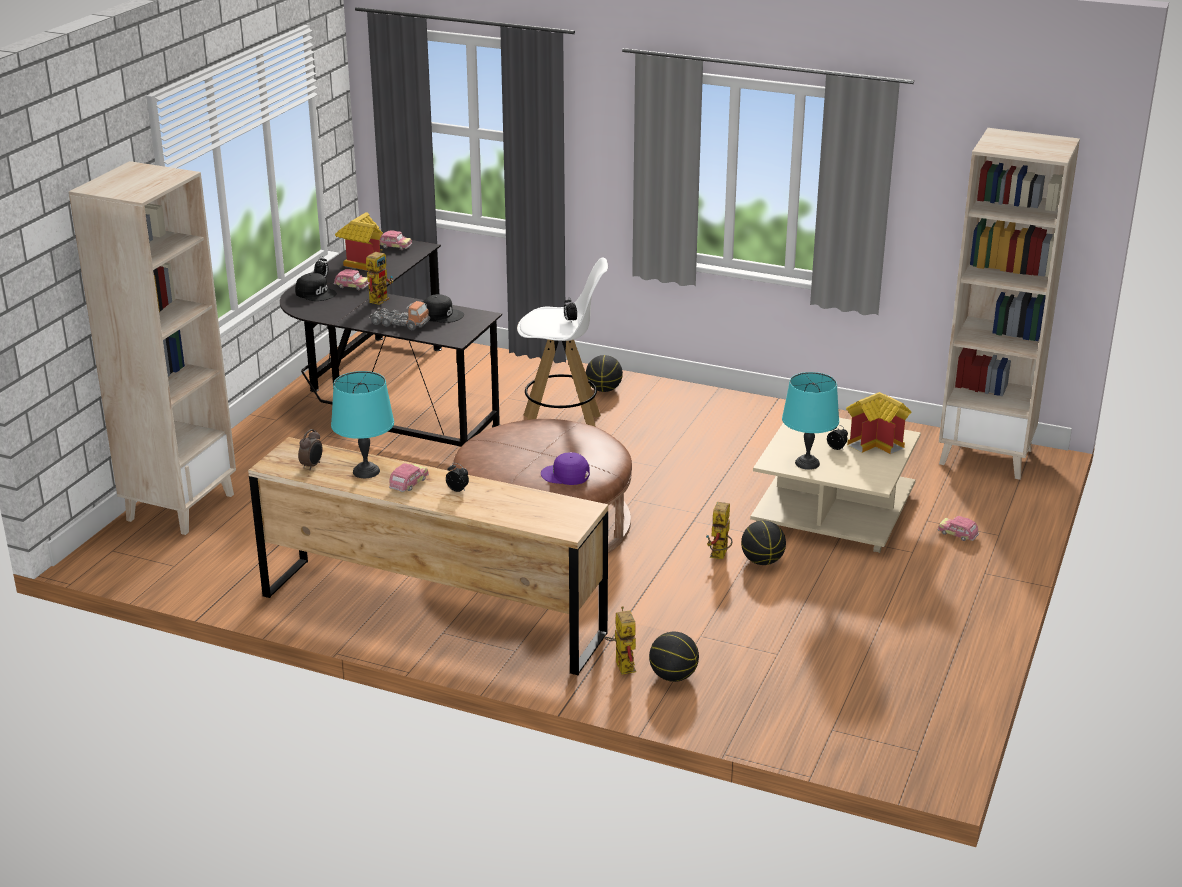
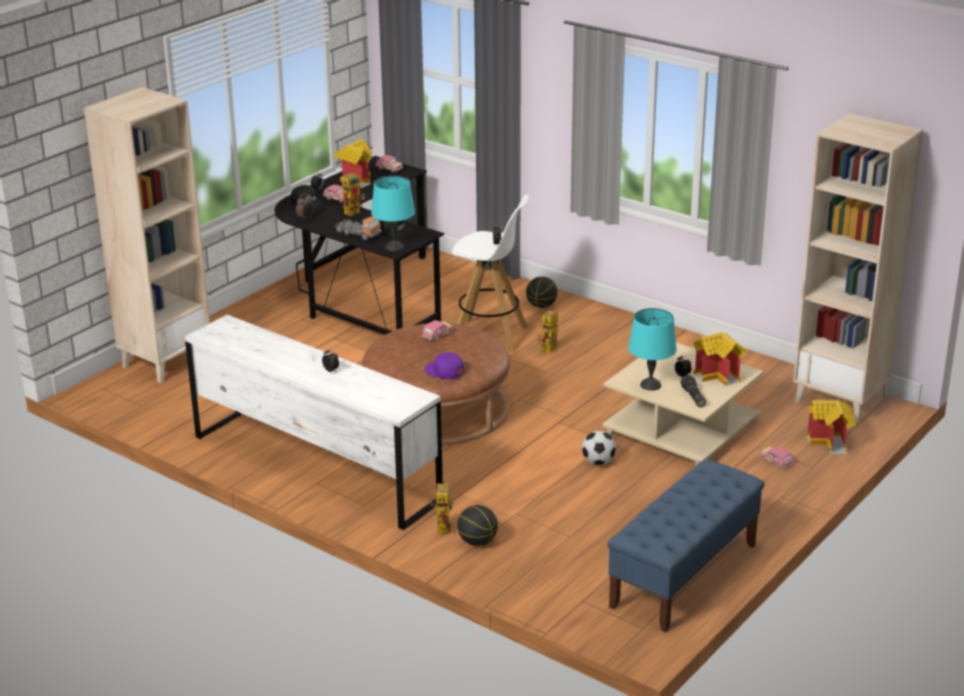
camera: 15 degrees right, 0 degrees up
brown dresser [248,437,608,675] -> white dresser [185,315,443,530]
alarm clock [298,429,323,470] -> alarm clock moved to [296,193,314,221]
turquoise table lamp [331,371,394,478] -> turquoise table lamp moved to [371,176,415,252]
toy car [389,463,429,492] -> toy car moved to [422,320,453,340]
toy robot [706,502,733,559] -> toy robot moved to [537,310,558,354]
basketball [741,521,786,565] -> football [582,431,616,465]
none -> blue bench [607,459,765,632]
none -> flashlight [680,375,706,408]
none -> toy house [807,400,856,454]

